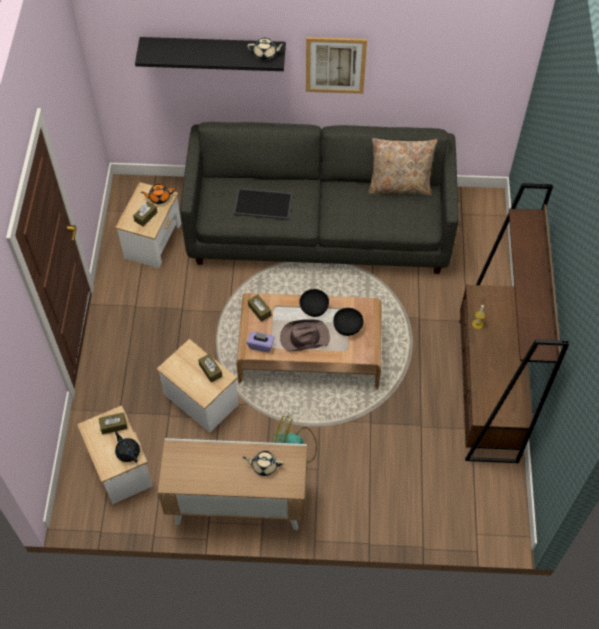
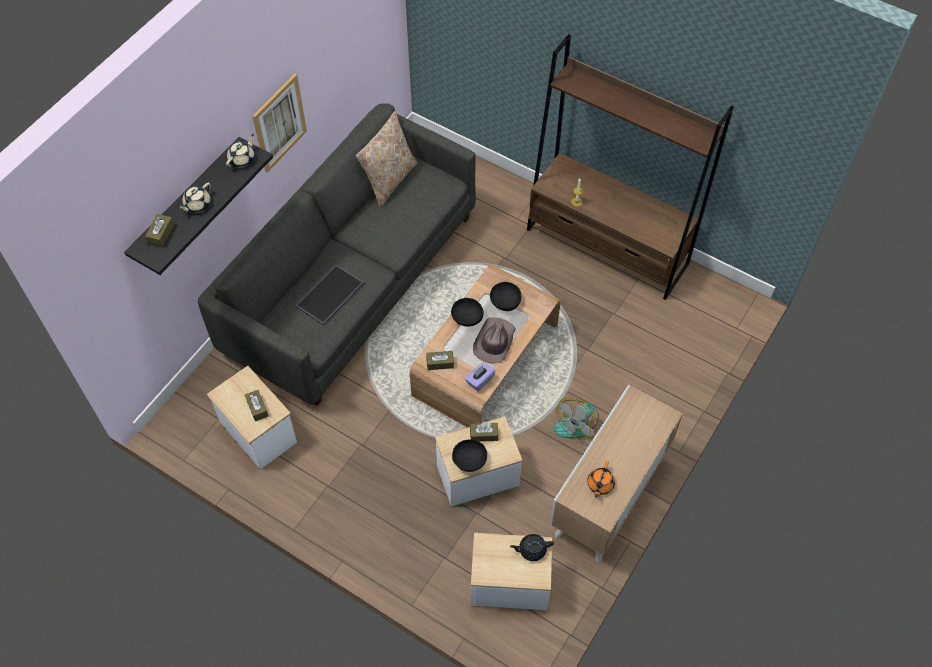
camera: 60 degrees left, 0 degrees up
brown tissue box [99,412,127,434] -> brown tissue box moved to [145,214,174,247]
orange teapot [140,184,175,204] -> orange teapot moved to [587,461,615,498]
beige teapot [243,451,284,476] -> beige teapot moved to [178,183,211,213]
none -> black bowl [452,439,487,472]

